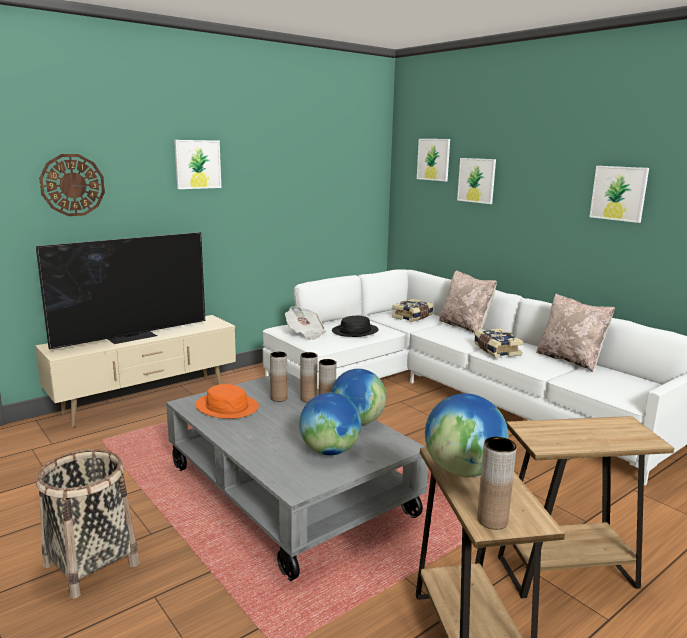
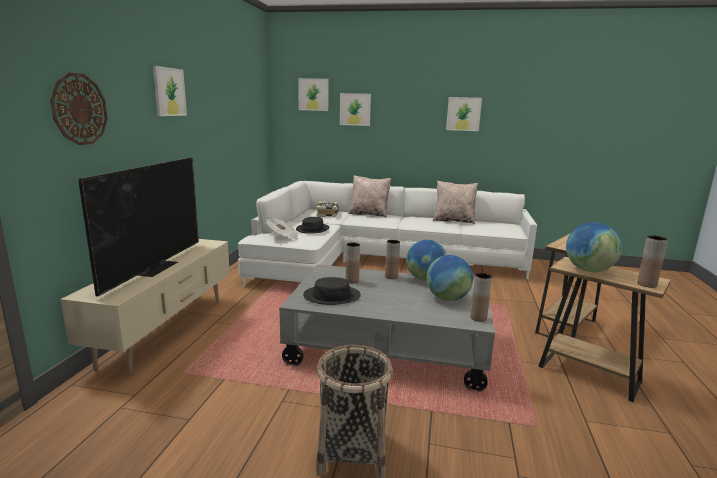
camera: 40 degrees left, 0 degrees up
orange hat [195,384,259,419] -> black hat [303,277,361,305]
brown vase [300,352,317,402] -> brown vase moved to [470,273,492,322]
book [474,329,524,358] -> none

